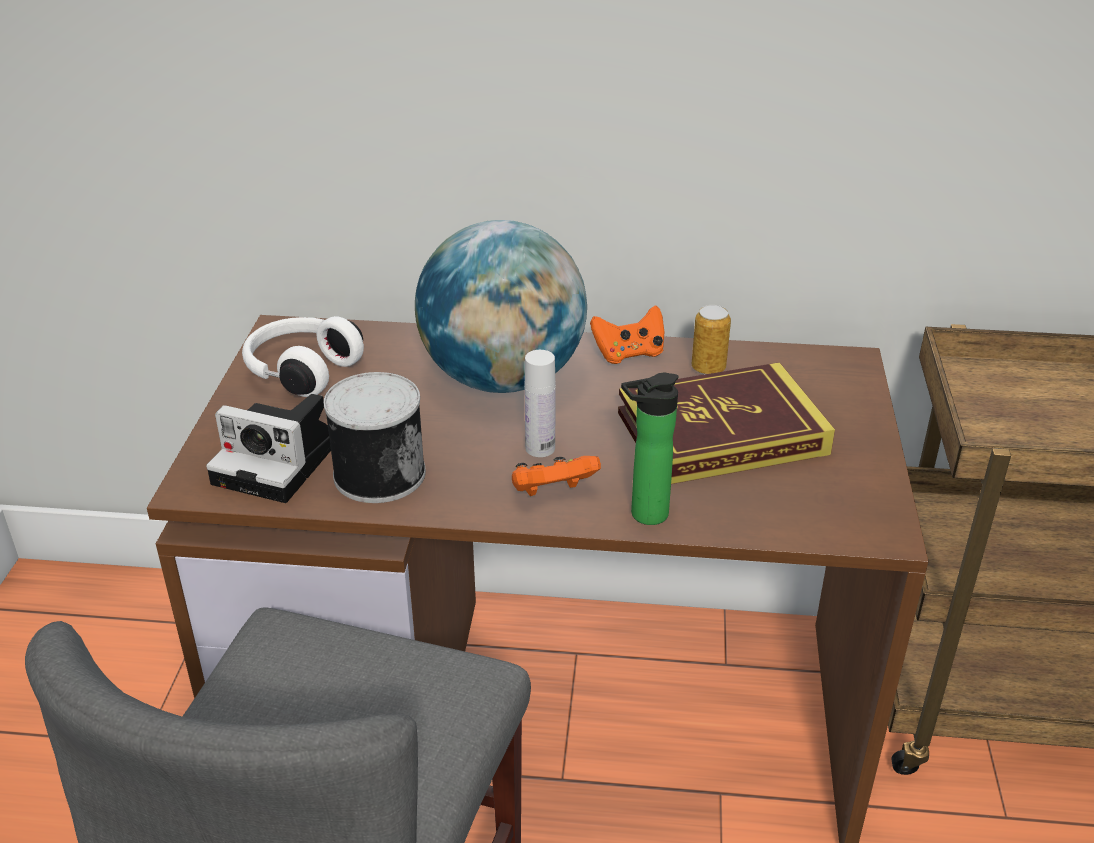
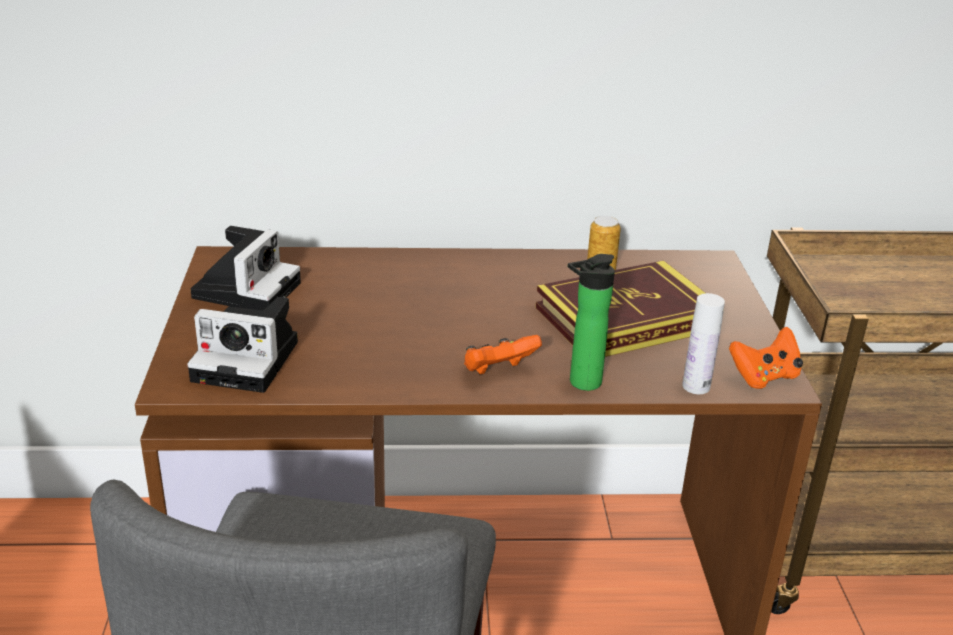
camera: 10 degrees left, 5 degrees down
white headphones [242,316,364,397] -> camera [190,226,301,310]
can [324,372,426,503] -> none
globe [415,220,587,393] -> none
white bottle [524,350,556,457] -> white bottle moved to [682,293,725,394]
orange game controller [590,305,664,364] -> orange game controller moved to [729,327,803,389]

